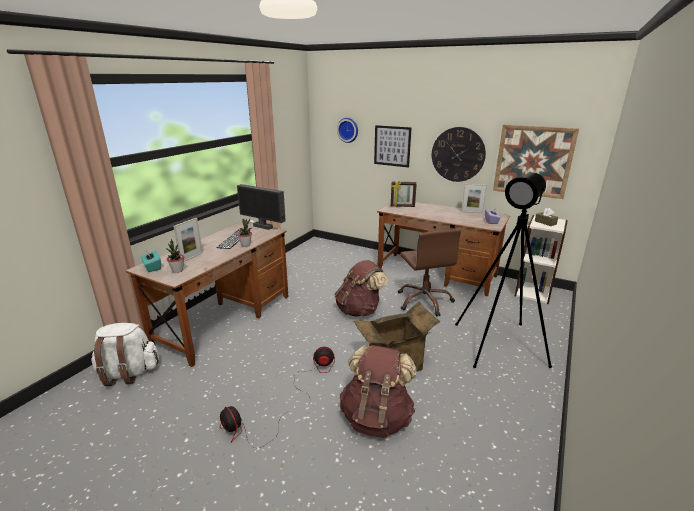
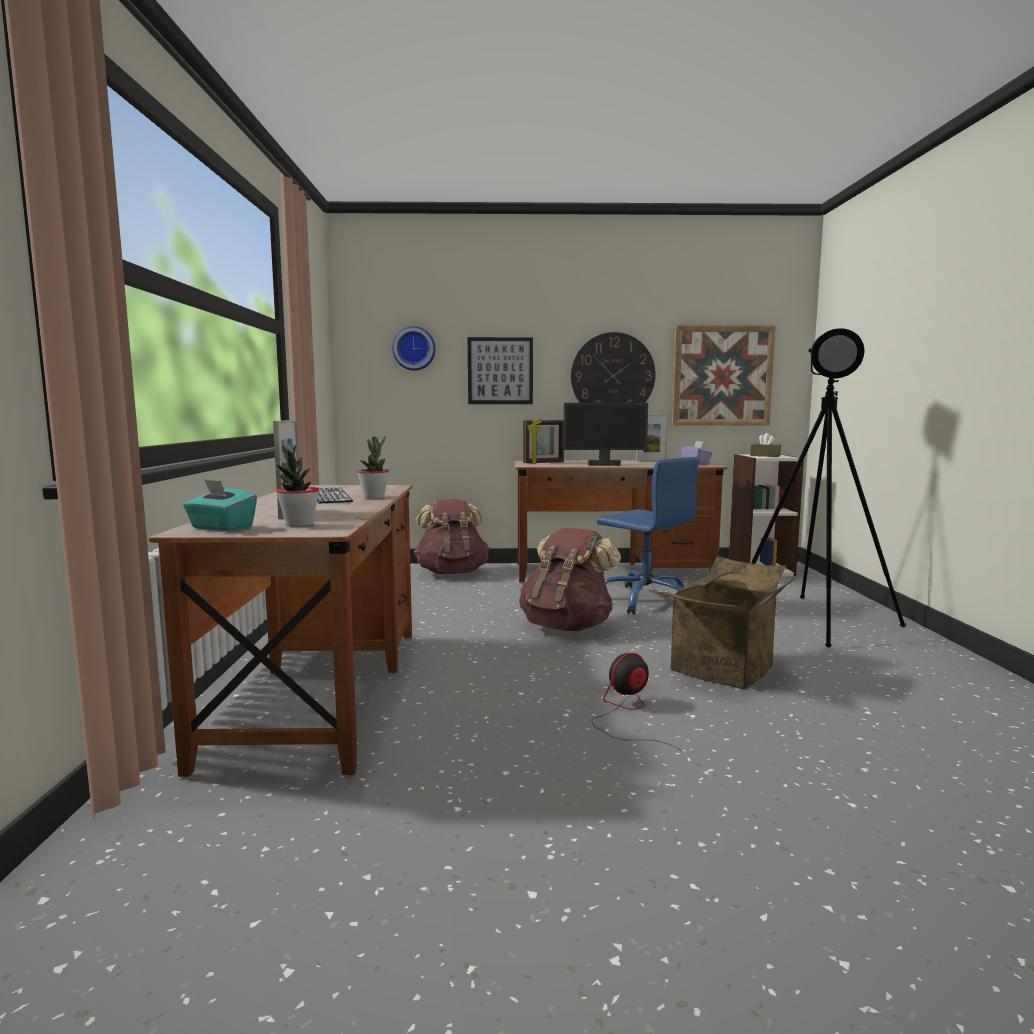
camera: 30 degrees left, 15 degrees down
white backpack [91,323,159,386] -> none
fan [220,406,289,448] -> none
monitor [237,184,286,230] -> monitor moved to [563,403,648,466]
brown backpack [340,345,416,438] -> brown backpack moved to [414,499,490,574]
brown office chair [398,229,461,317] -> blue office chair [597,457,699,614]

